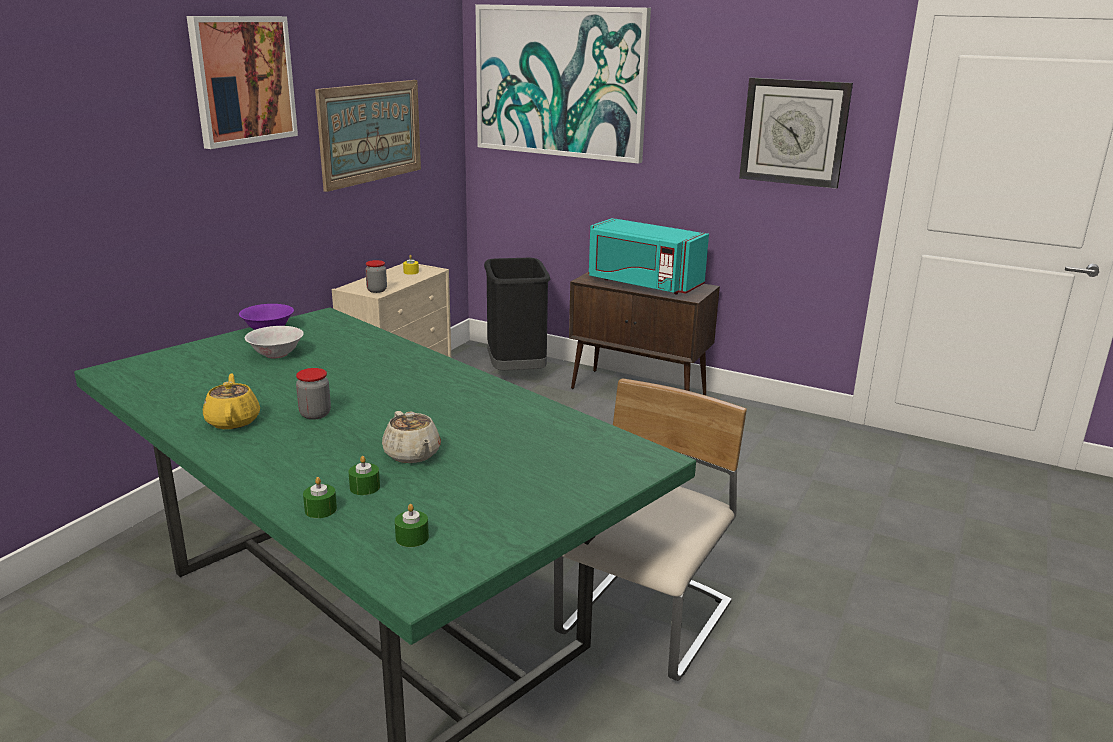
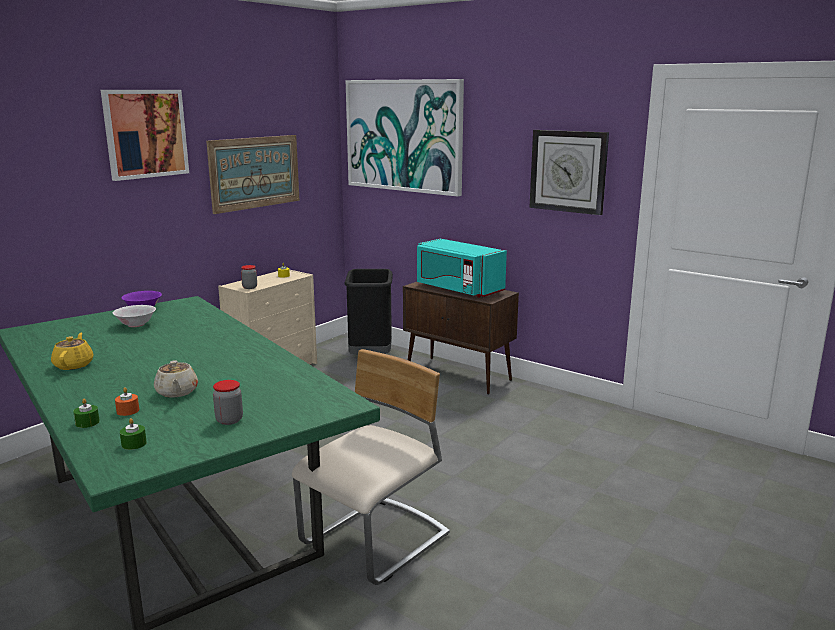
camera: 10 degrees right, 5 degrees down
jar [296,368,331,420] -> jar moved to [213,380,243,425]
green candle [349,456,380,495] -> orange candle [115,387,139,416]

